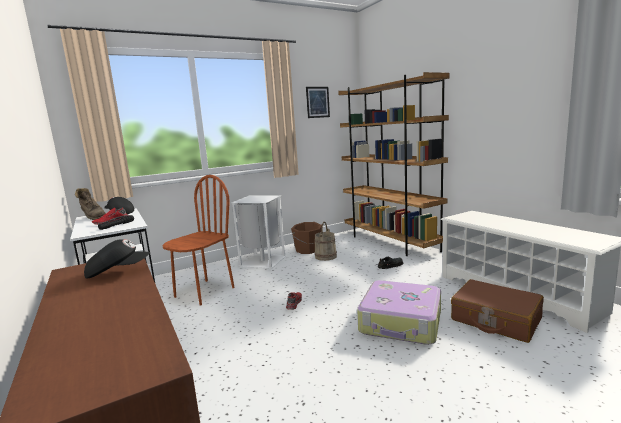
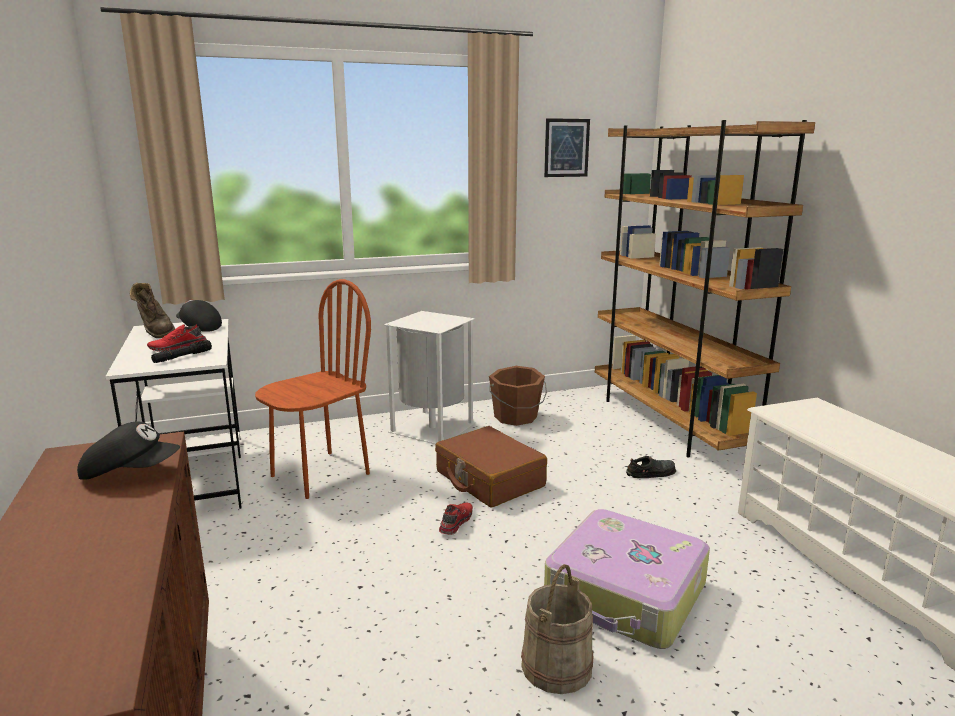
camera: 10 degrees right, 5 degrees up
beige bucket [315,222,337,261] -> beige bucket moved to [521,564,593,694]
brown suitcase [451,279,544,343] -> brown suitcase moved to [435,426,547,508]

